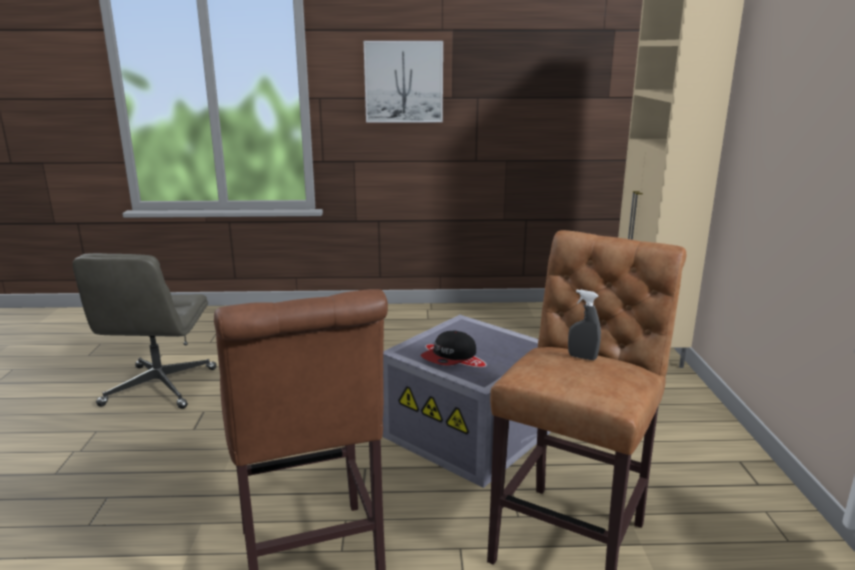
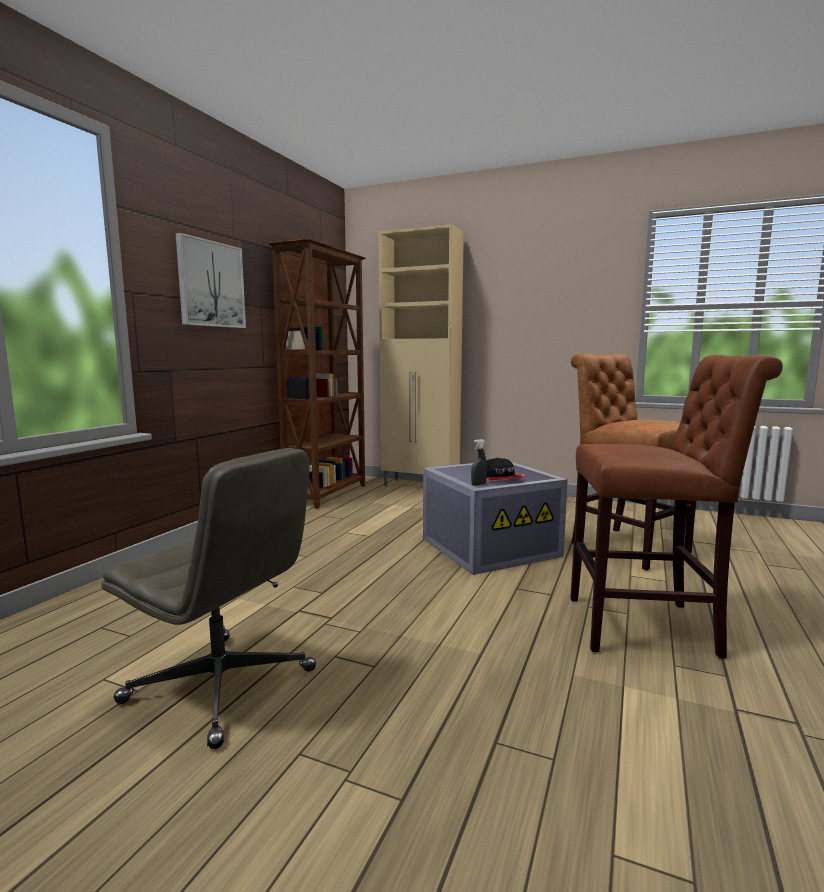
camera: 65 degrees left, 10 degrees down
grey spray bottle [568,290,601,360] -> grey spray bottle moved to [471,439,487,486]
none -> brown bookcase [269,239,366,509]

